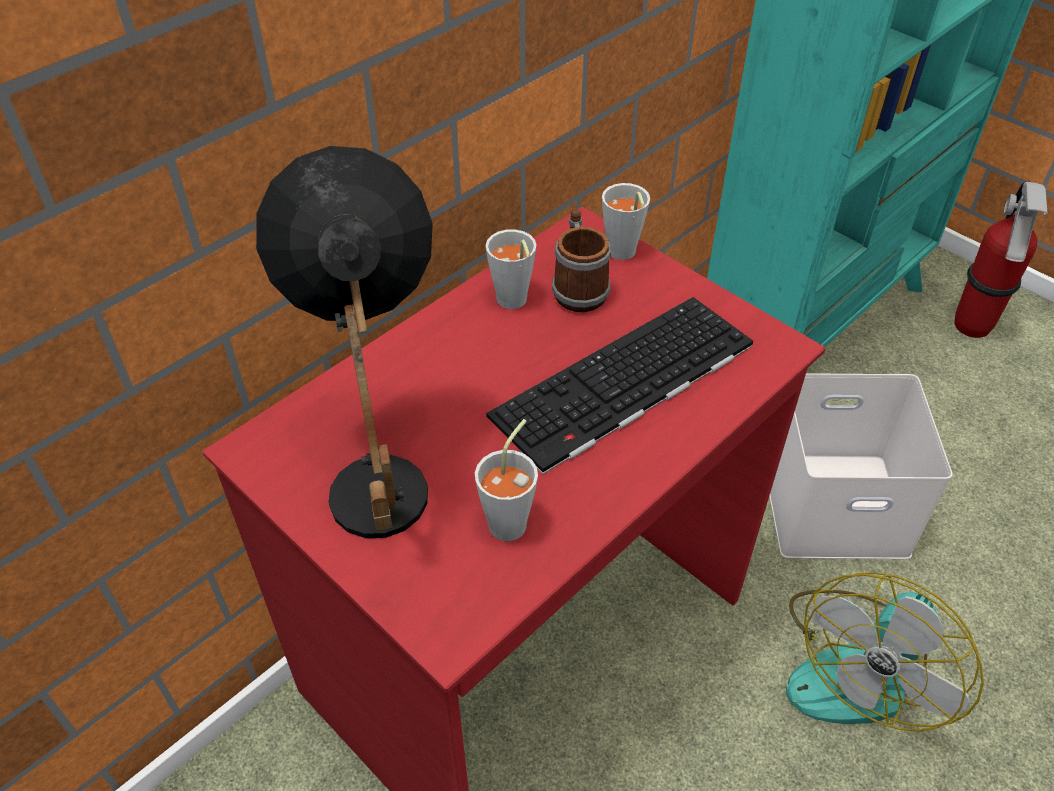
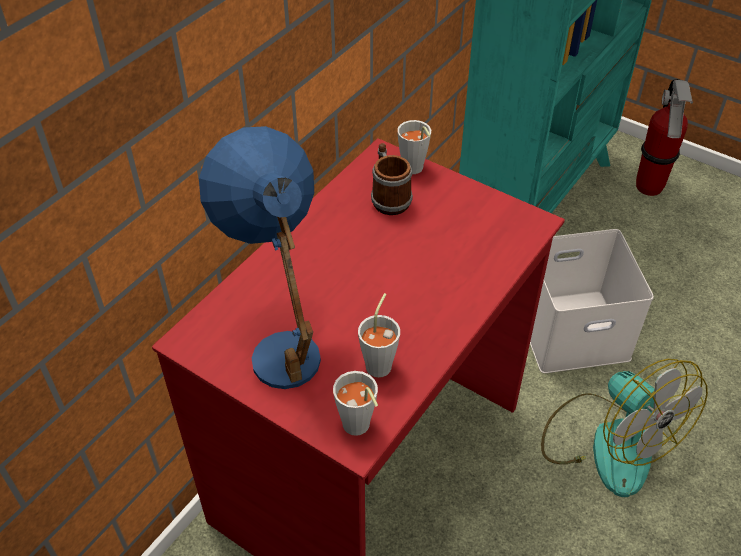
camera: 10 degrees left, 0 degrees up
black table lamp [256,146,433,538] -> blue table lamp [199,126,321,389]
grey cup [485,229,537,309] -> grey cup moved to [333,371,378,436]
keyboard [486,297,753,474] -> none
fan [786,572,984,731] -> fan turned 60 degrees counterclockwise [541,359,708,497]

